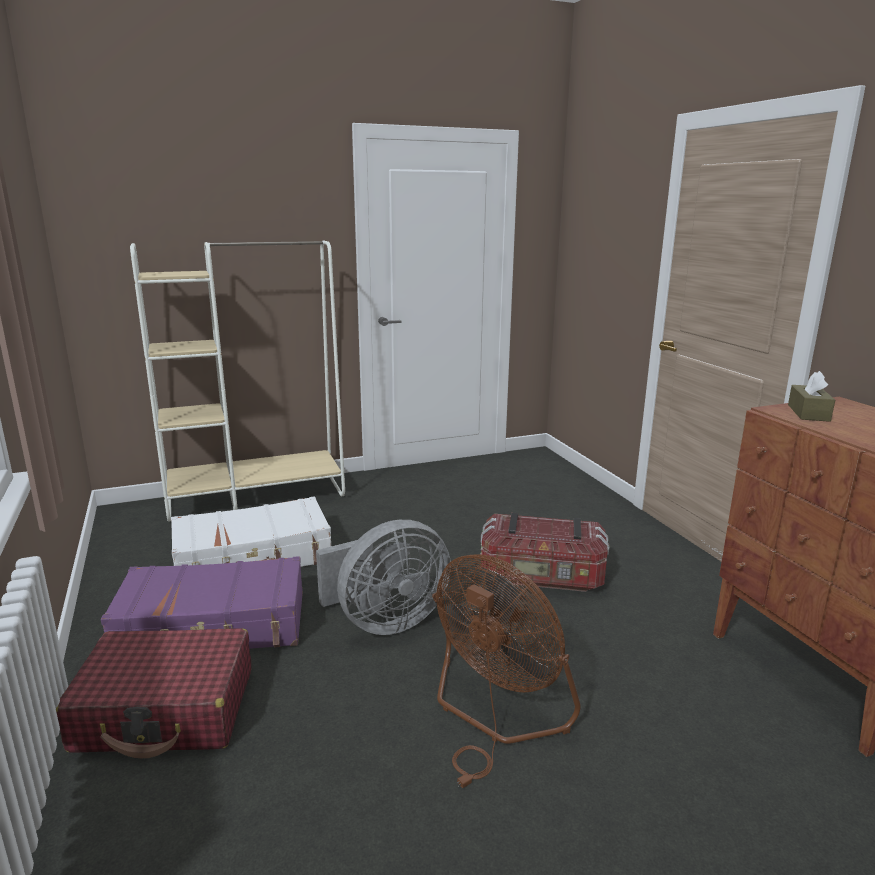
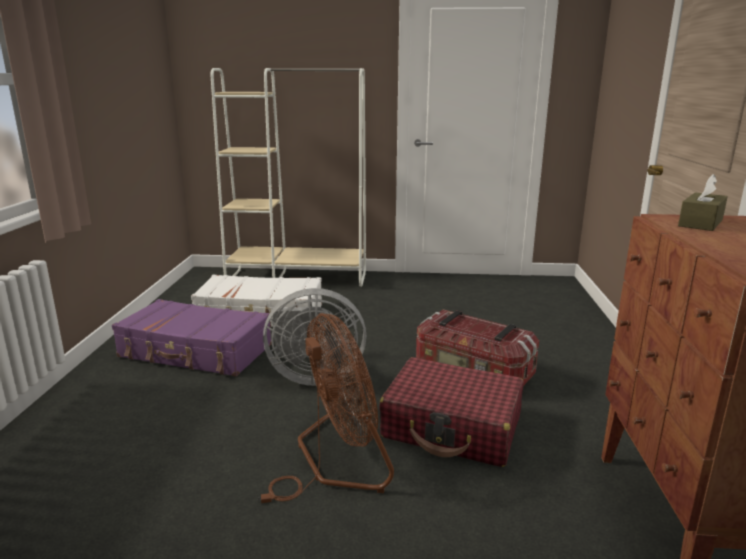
camera: 25 degrees right, 0 degrees up
red suitcase [56,628,251,758] -> red suitcase moved to [379,357,524,467]

